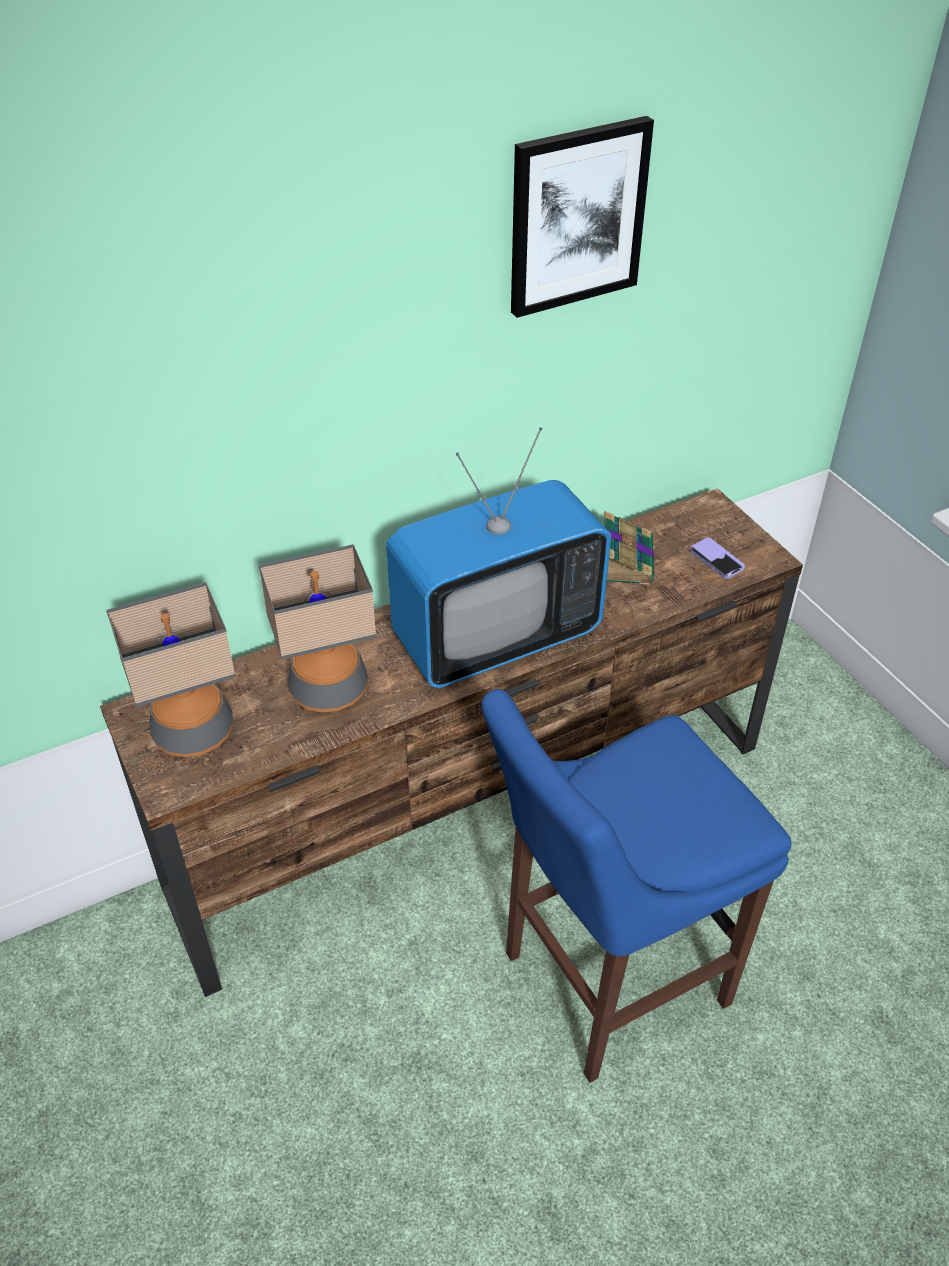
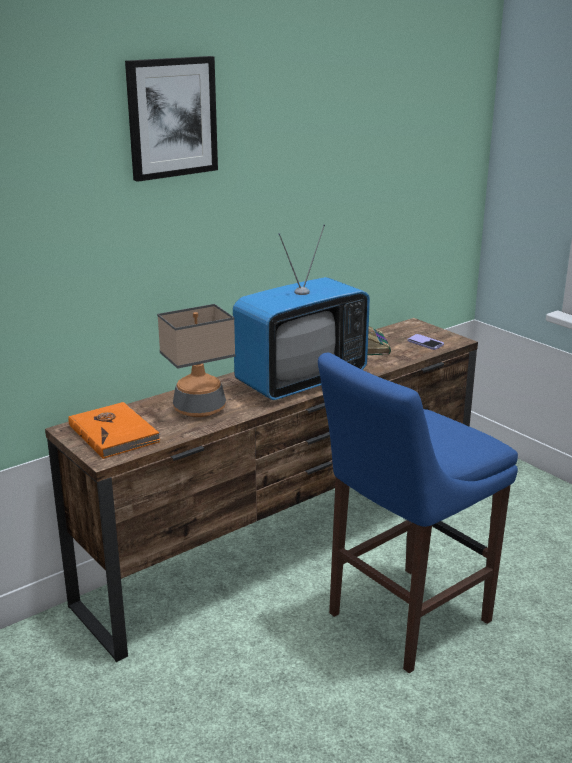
camera: 10 degrees left, 20 degrees down
table lamp [106,582,236,757] -> orange book [68,402,161,459]
picture [511,116,654,318] -> picture moved to [125,56,218,182]

